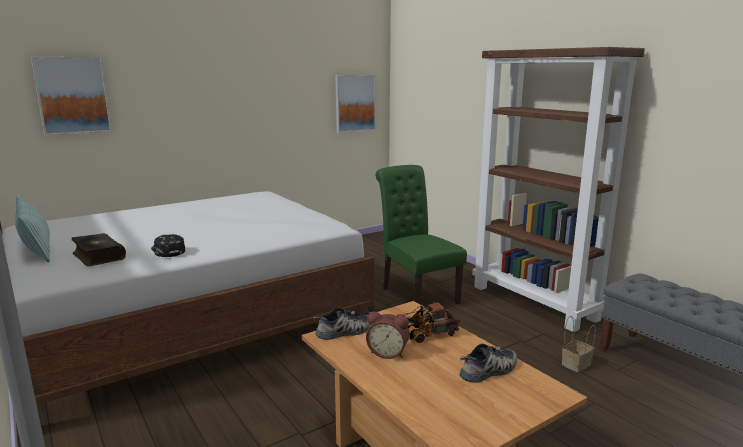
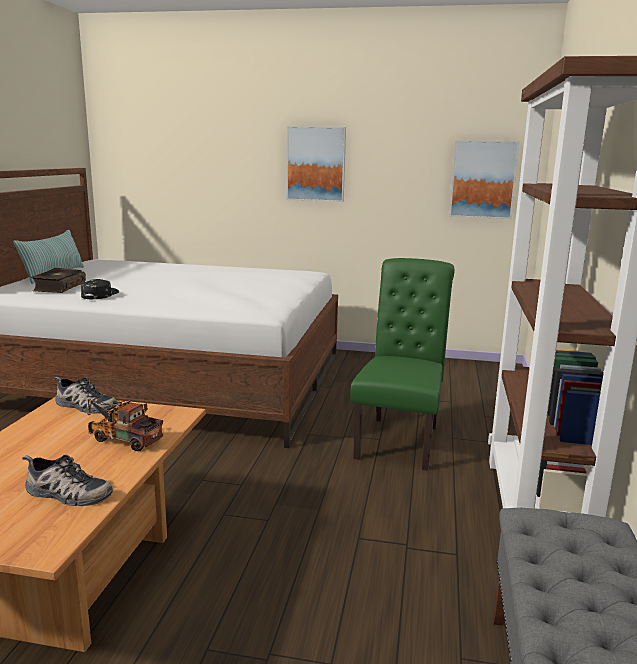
camera: 45 degrees right, 0 degrees up
picture [31,57,112,135] -> picture moved to [286,126,346,202]
alarm clock [366,312,409,359] -> none
basket [562,316,596,372] -> none

